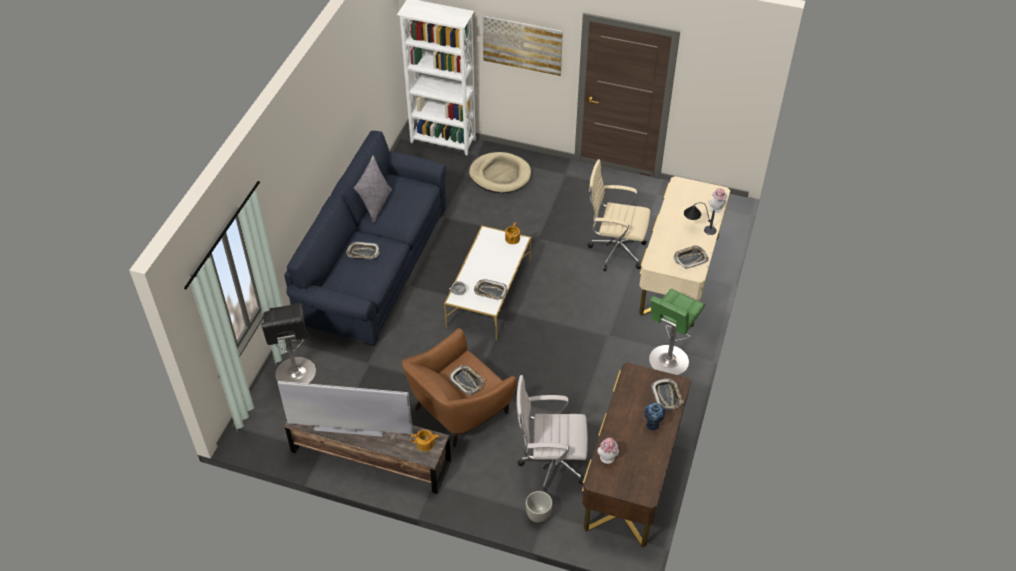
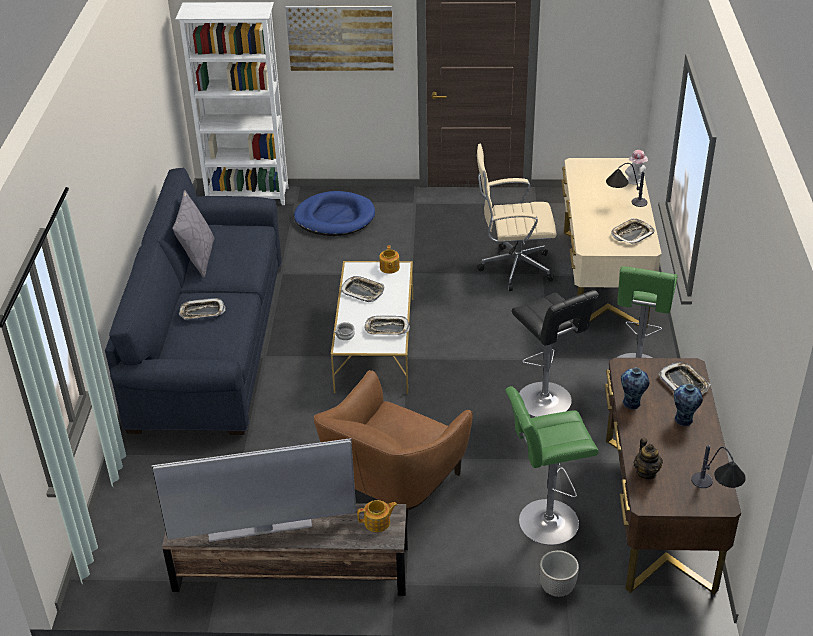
camera: 15 degrees left, 10 degrees down
black stool [261,303,316,384] -> black stool moved to [512,290,599,417]
tray [449,365,485,395] -> tray moved to [341,276,384,302]
beige dog bed [469,152,531,193] -> blue dog bed [294,191,375,236]
white office chair [517,375,588,493] -> green stool [505,386,599,545]
hat [598,438,619,464] -> teapot [634,438,663,480]
none -> vase [621,368,649,410]
none -> table lamp [691,445,746,488]

